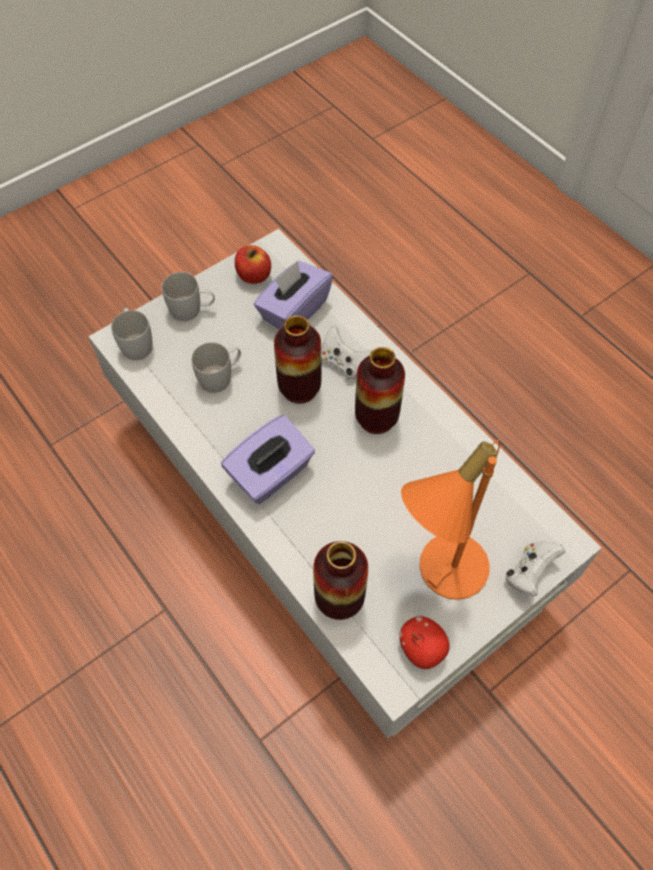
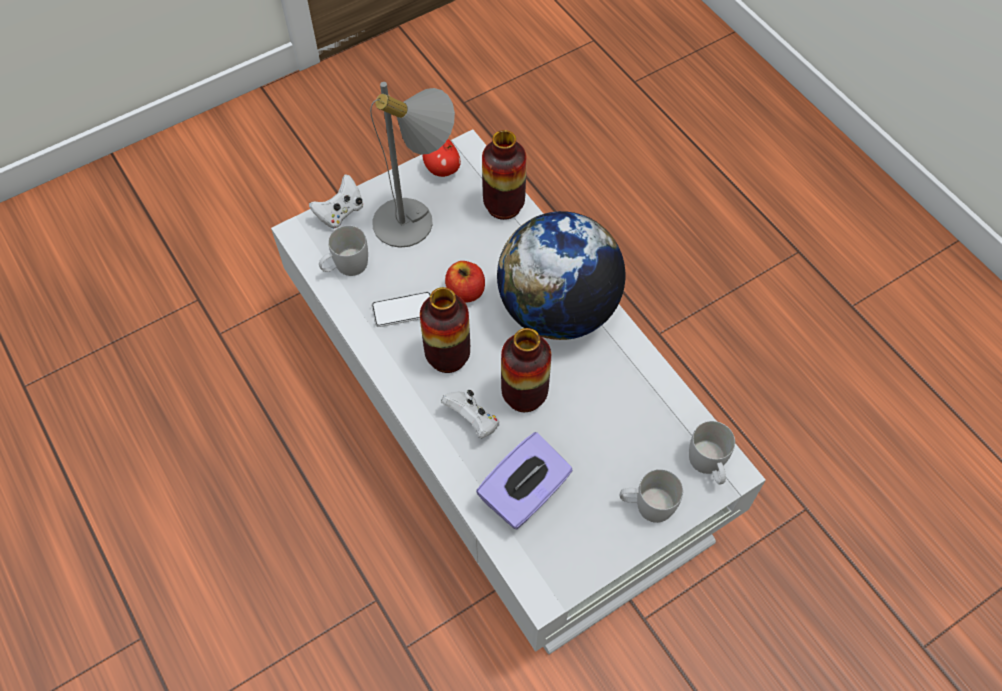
camera: 175 degrees left, 0 degrees up
white mug [191,342,241,393] -> white mug moved to [319,225,368,276]
purple tissue box [221,415,315,504] -> globe [497,211,625,340]
apple [235,245,271,284] -> apple moved to [445,261,485,302]
orange table lamp [401,440,501,600] -> grey table lamp [370,82,455,248]
none -> phone [372,292,431,327]

